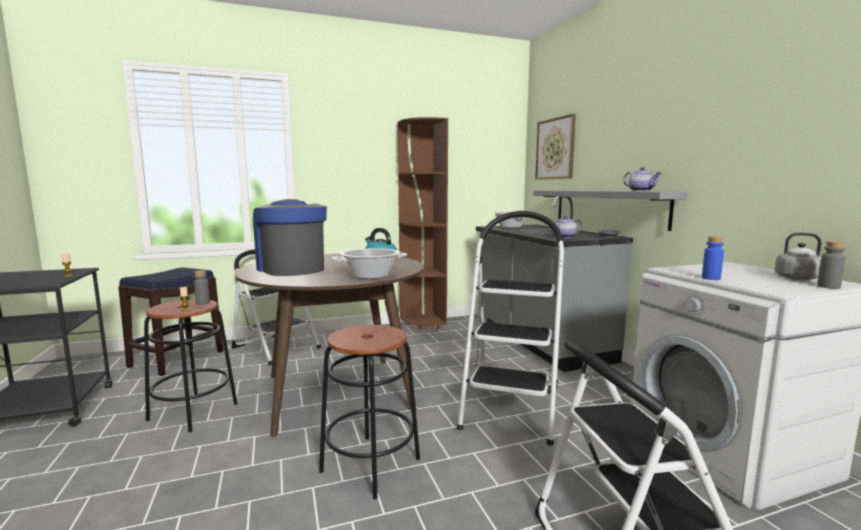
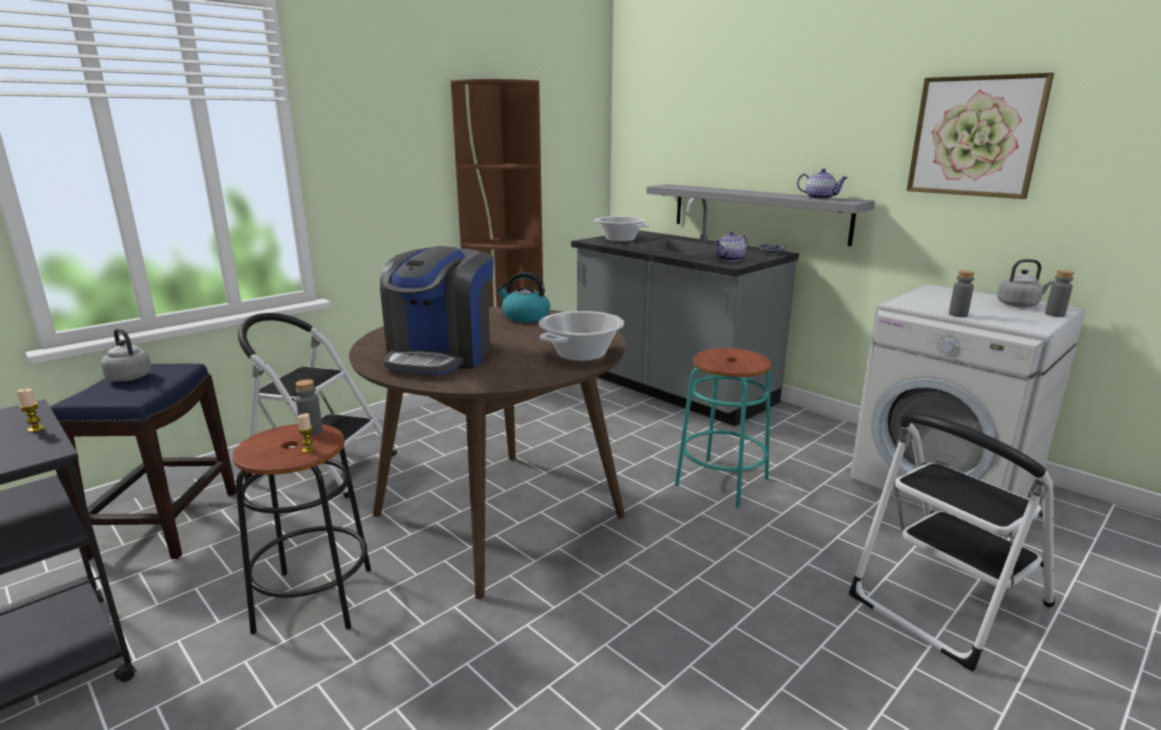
camera: 25 degrees left, 10 degrees up
coffee machine [253,199,327,276] -> coffee machine turned 105 degrees counterclockwise [380,246,494,375]
black stool [319,325,420,499] -> none
step ladder [457,211,564,445] -> turquoise stool [675,348,771,508]
picture [535,114,576,179] -> picture moved to [907,73,1054,199]
blue bottle [702,237,724,280] -> grey bottle [949,270,975,317]
none -> grey kettle [101,328,151,381]

